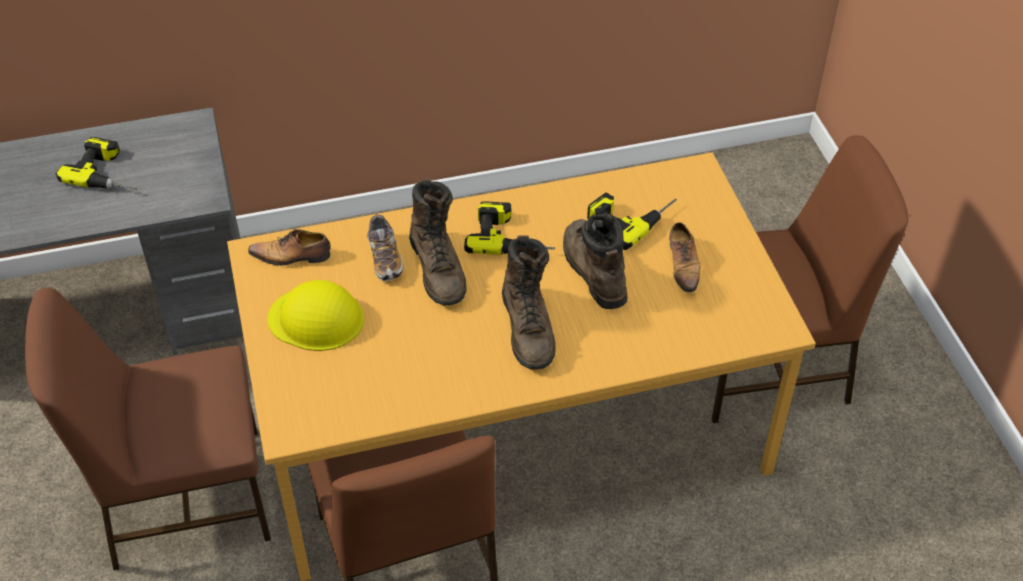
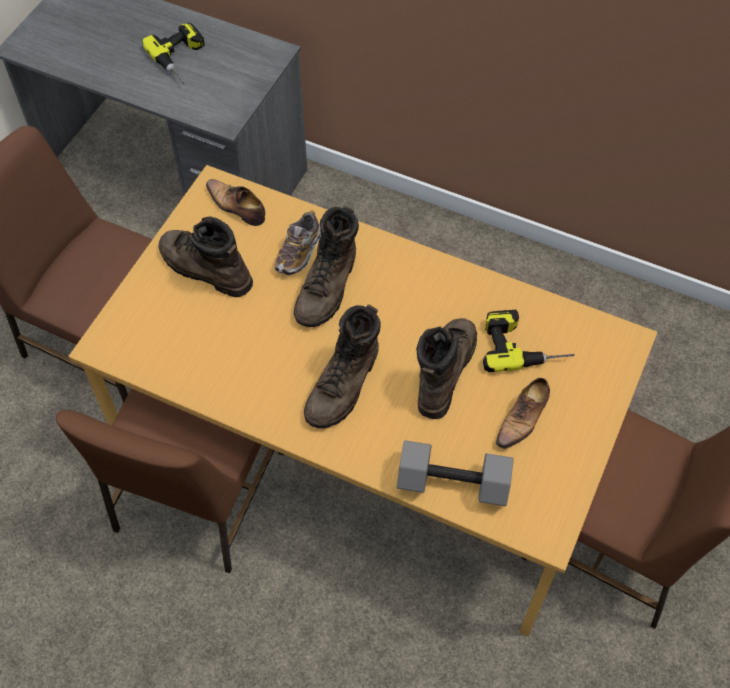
camera: 40 degrees right, 10 degrees up
yellow hard hat [267,280,364,351] -> brown boot [158,216,253,297]
power drill [464,201,555,255] -> none
none -> grey dumbbell [397,440,514,506]

